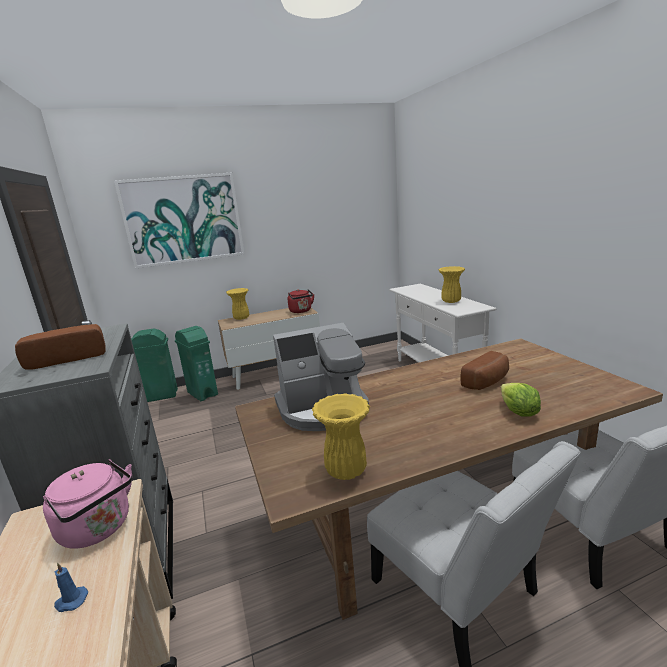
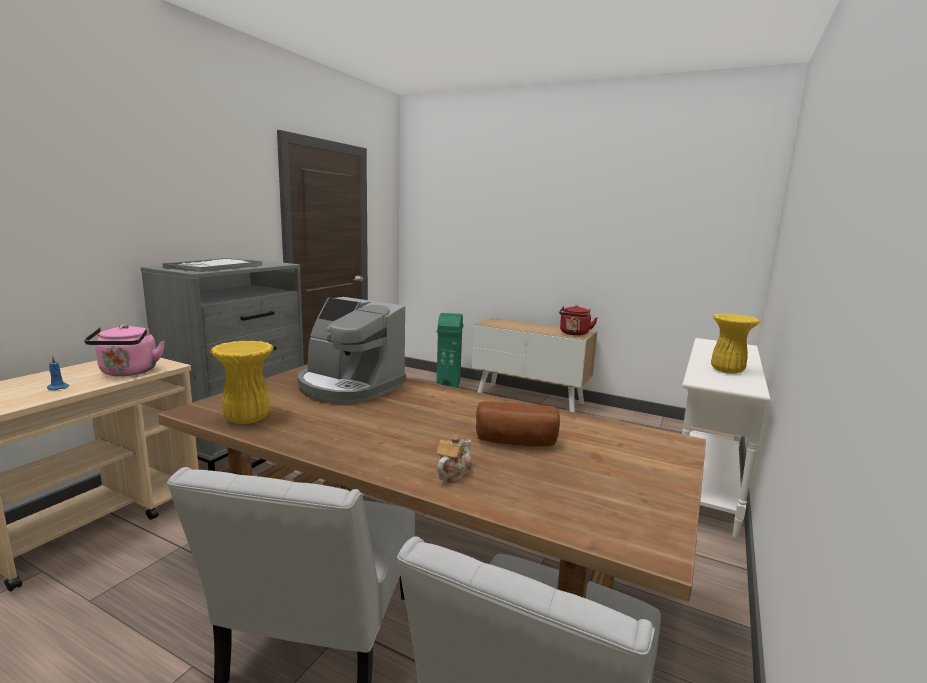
camera: 45 degrees right, 5 degrees down
bread [15,324,106,370] -> tray [163,258,262,272]
picture [114,173,245,269] -> none
green trash can [131,329,178,402] -> none
yellow vase [226,288,249,320] -> none
lettuce [501,383,541,417] -> teapot [437,435,472,483]

